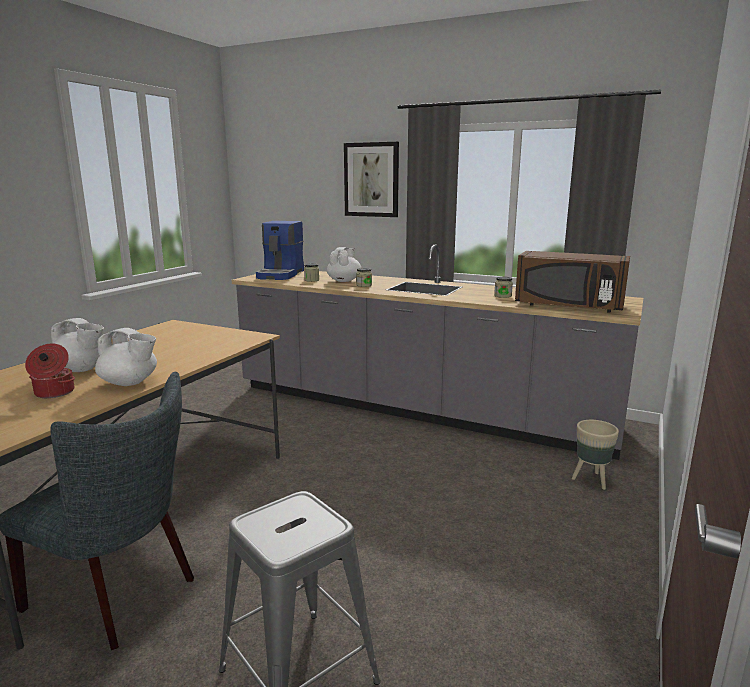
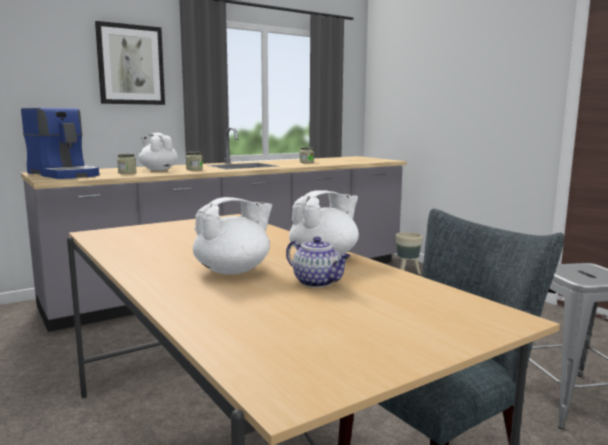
camera: 60 degrees left, 5 degrees down
cooking pot [25,343,75,398] -> teapot [286,236,351,288]
brown microwave [515,251,630,313] -> none

